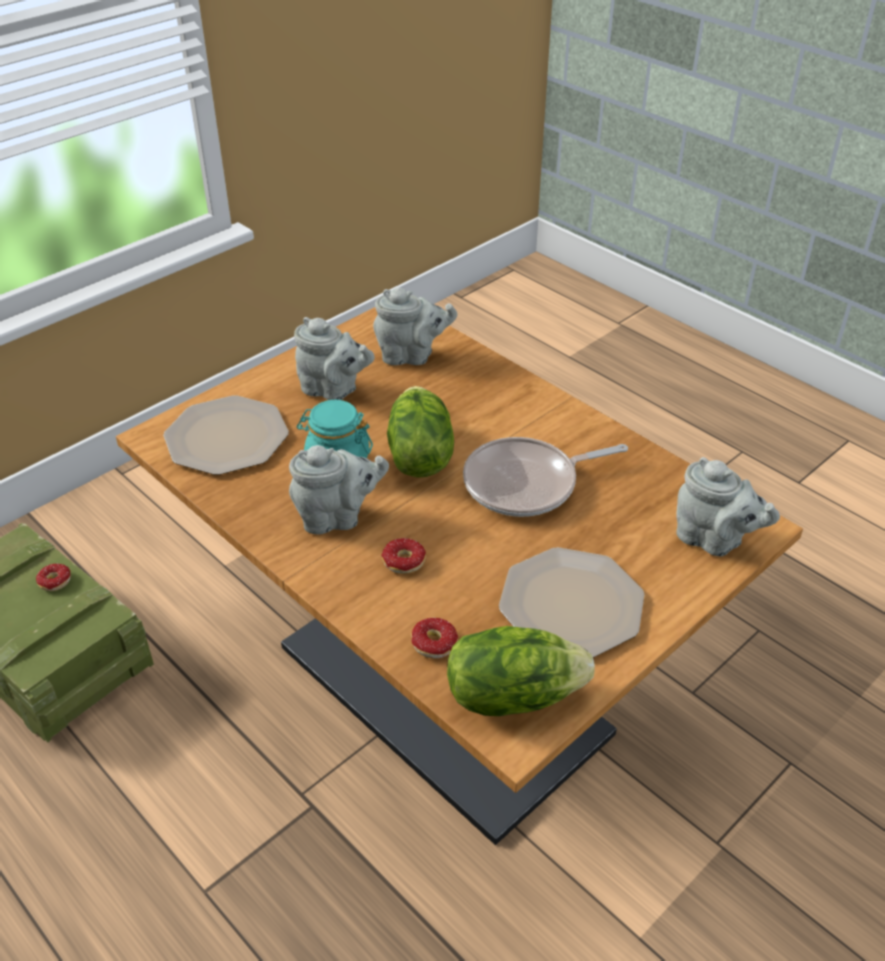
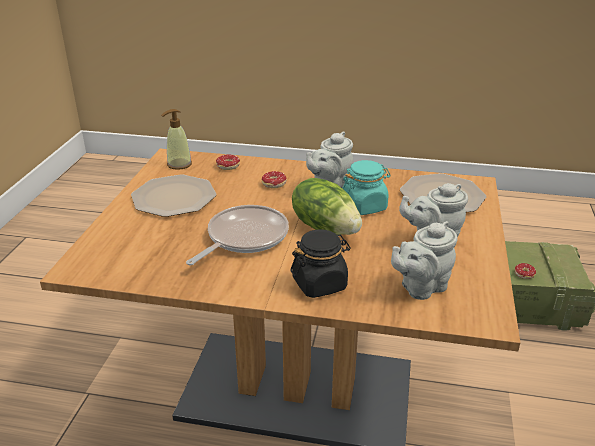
camera: 145 degrees right, 10 degrees down
lettuce [447,626,595,716] -> soap dispenser [161,109,192,170]
grey teapot [676,457,780,557] -> none
none -> black jar [291,229,351,298]

